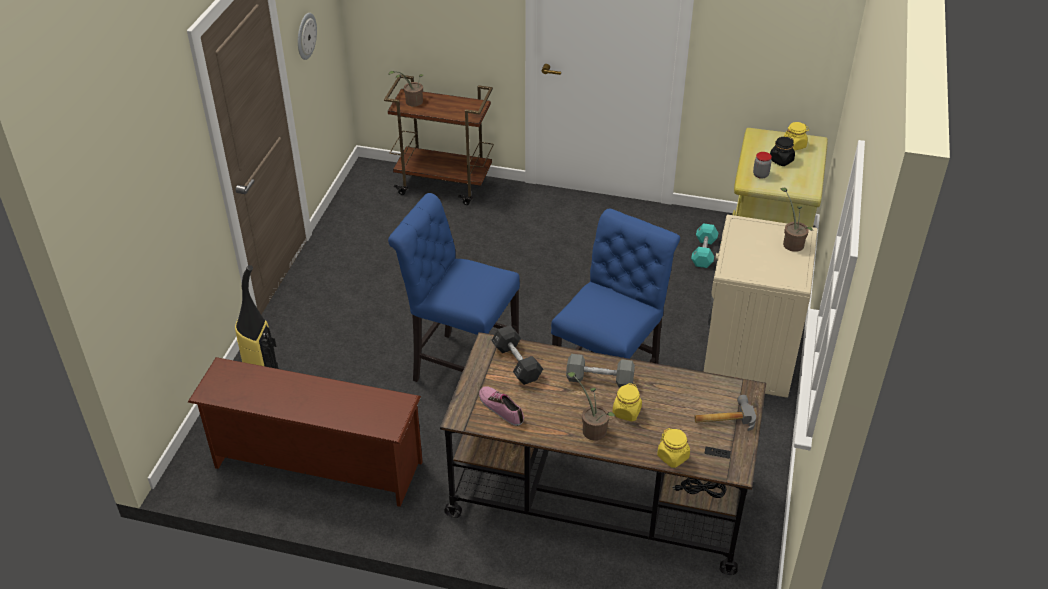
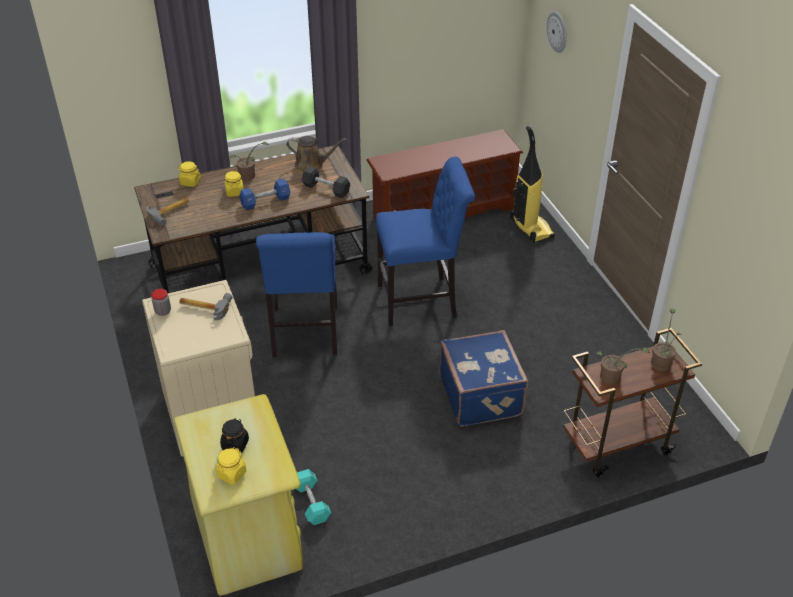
camera: 145 degrees right, 0 degrees up
wall clock [298,13,317,60] -> wall clock moved to [547,11,567,53]
shoe [479,386,524,426] -> brown watering can [287,136,346,172]
grey dumbbell [566,354,635,387] -> blue dumbbell [239,179,290,210]
jar [753,152,772,179] -> jar moved to [151,289,171,316]
potted plant [780,188,813,252] -> potted plant moved to [596,347,650,385]
none -> hammer [179,293,233,320]
none -> blue suitcase [439,330,528,427]

